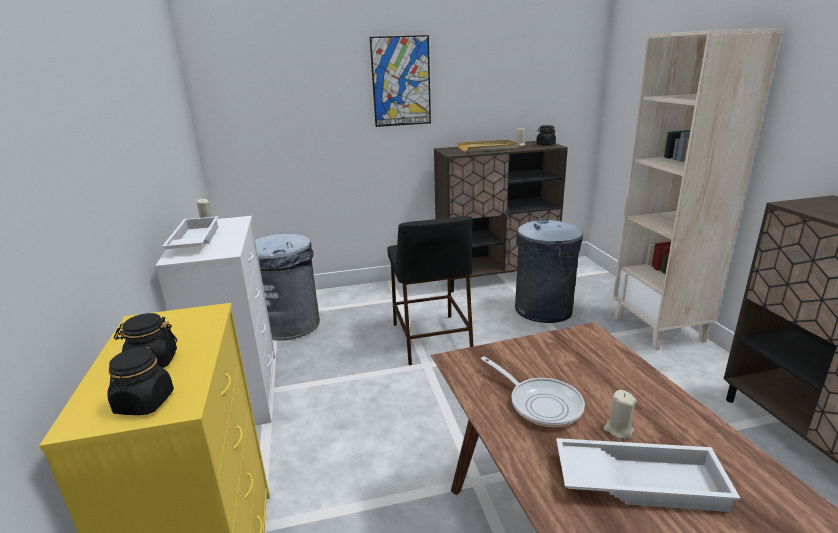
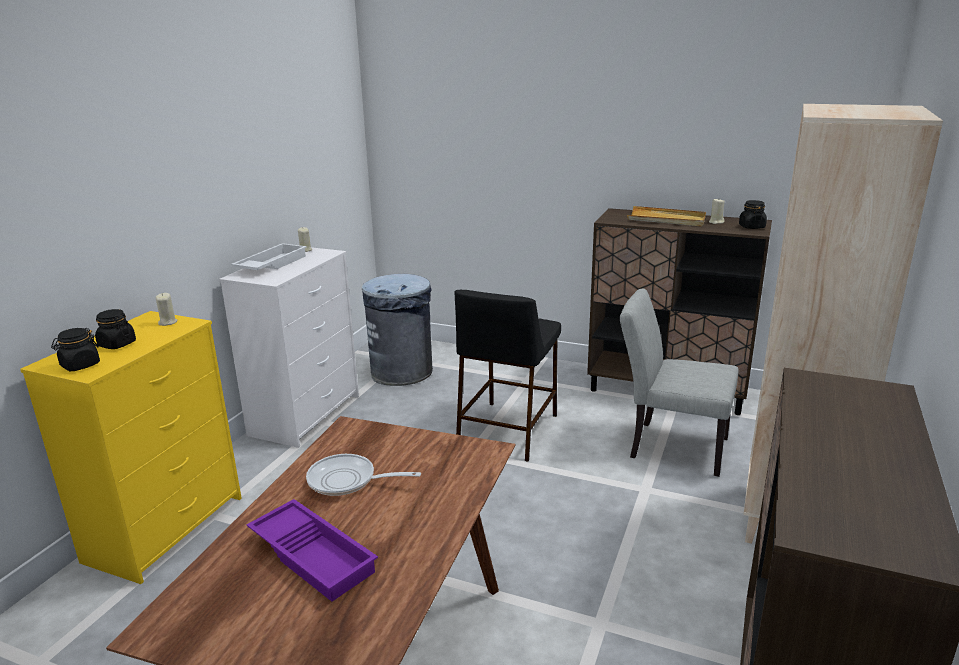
camera: 35 degrees right, 0 degrees up
picture [370,35,431,127] -> none
frying pan [481,356,585,427] -> frying pan turned 105 degrees clockwise [306,454,421,496]
grey trash can [515,218,583,323] -> grey chair [620,289,739,477]
white tray [556,438,740,512] -> purple tray [246,499,378,602]
beige candle [604,390,637,439] -> beige candle moved to [155,293,177,326]

